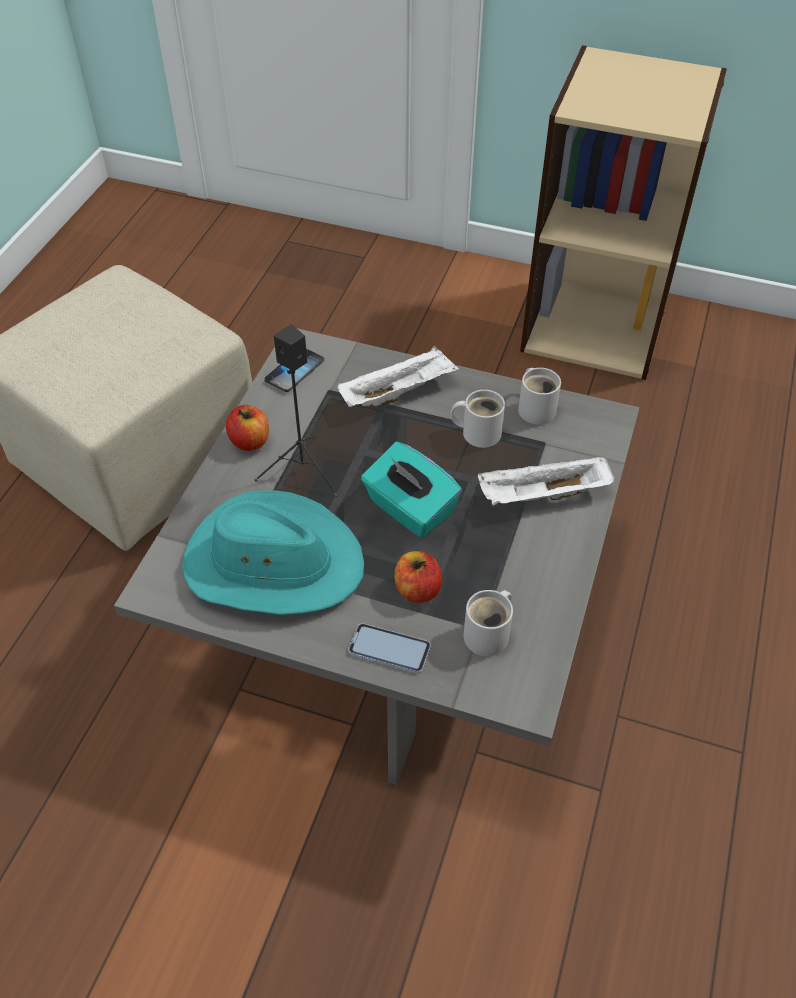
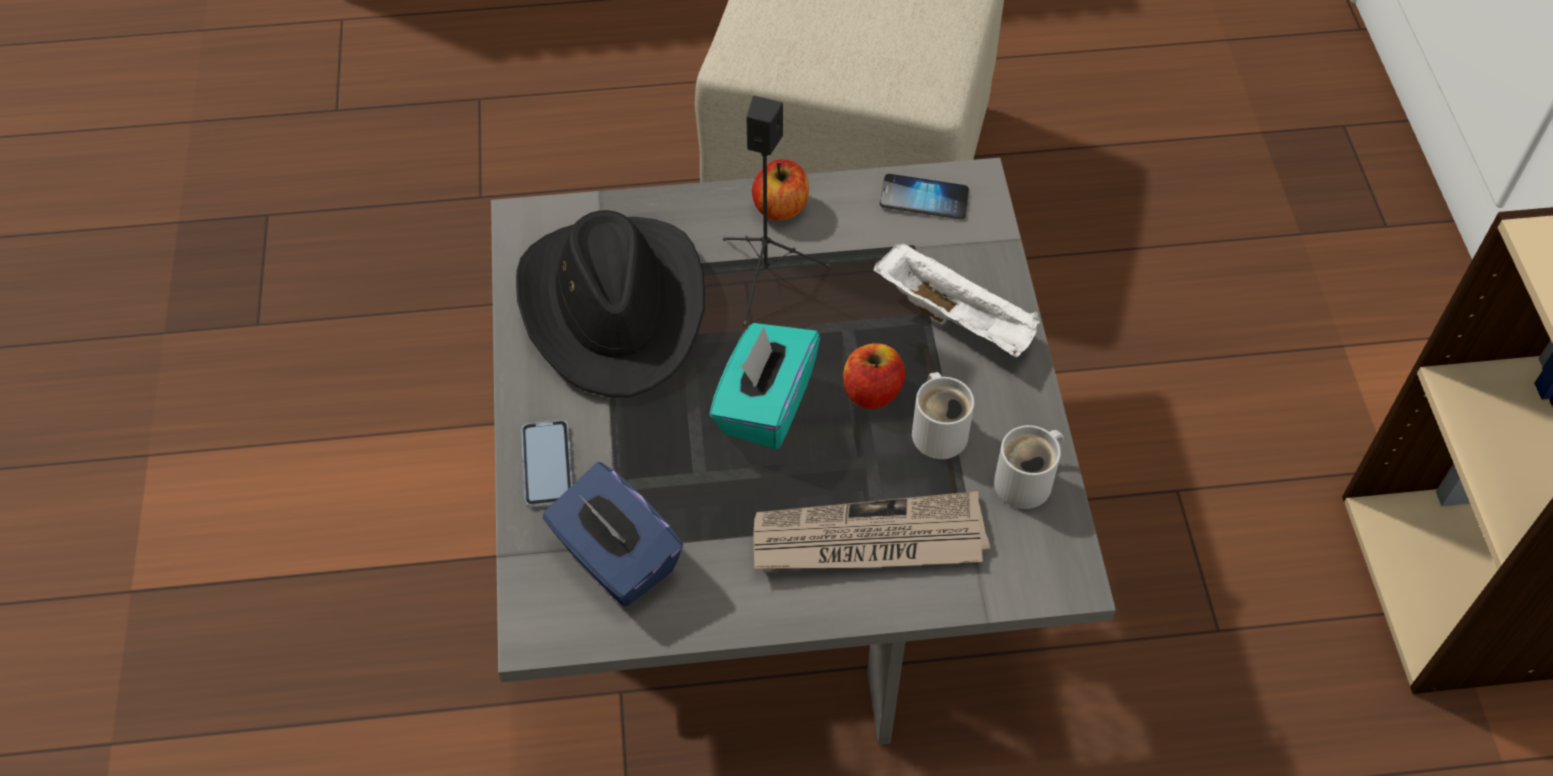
camera: 65 degrees right, 5 degrees up
turquoise hat [182,490,364,615] -> black hat [516,210,705,397]
apple [394,551,443,603] -> apple moved to [843,343,905,409]
white mug [464,590,513,656] -> blue tissue box [543,462,683,607]
white tray [478,455,614,505] -> newspaper [753,491,990,572]

